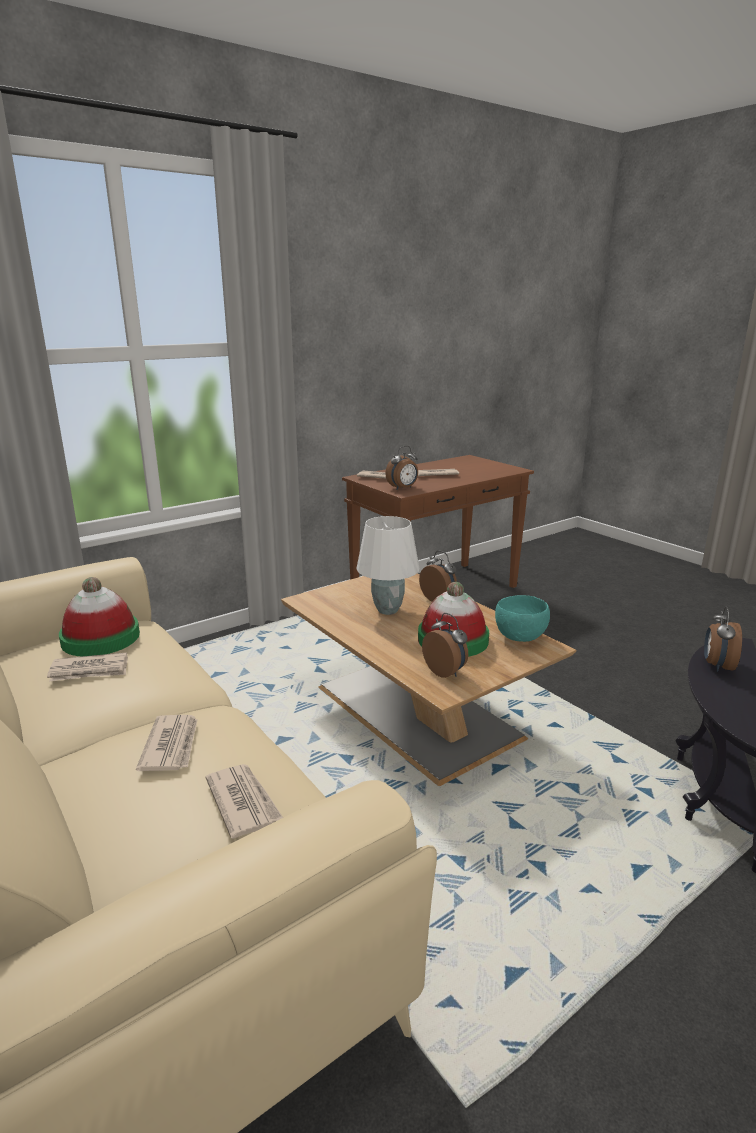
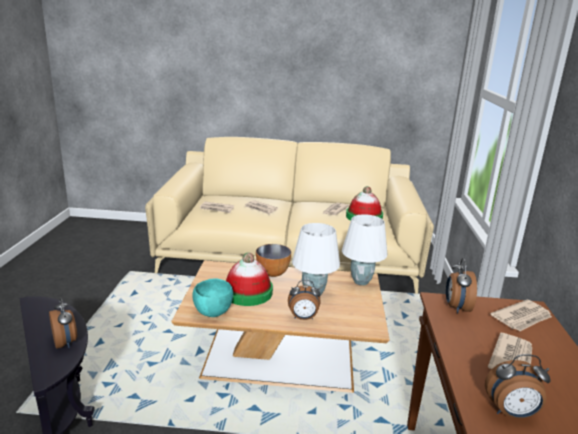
camera: 130 degrees right, 0 degrees up
alarm clock [422,613,468,678] -> alarm clock moved to [485,354,551,419]
none -> bowl [256,244,291,277]
none -> white table lamp [342,214,387,286]

